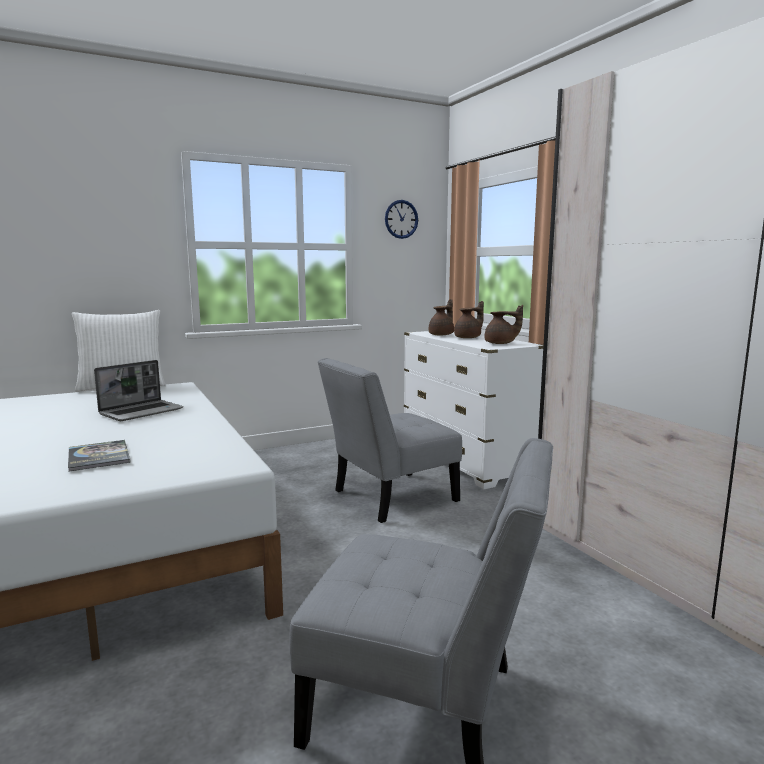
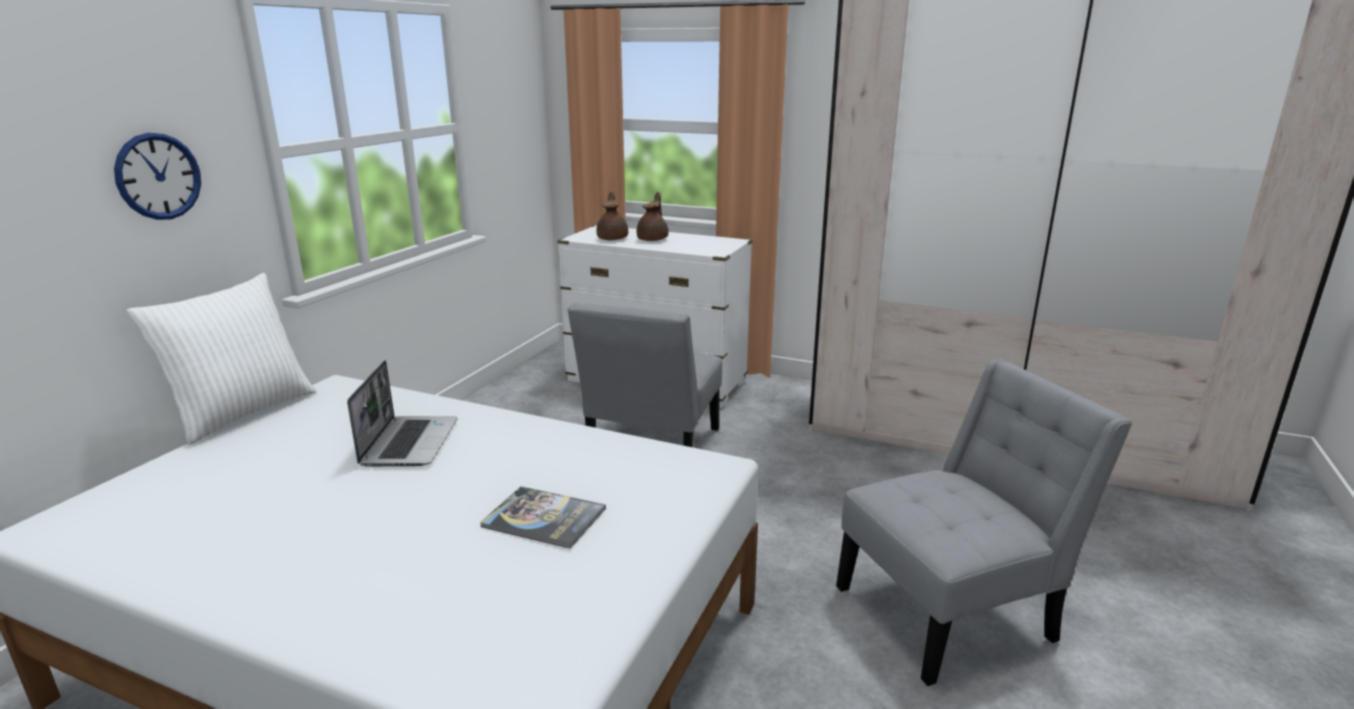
camera: 40 degrees left, 10 degrees up
wall clock [385,200,418,239] -> wall clock moved to [114,133,201,220]
brown teapot [484,305,523,344] -> none

